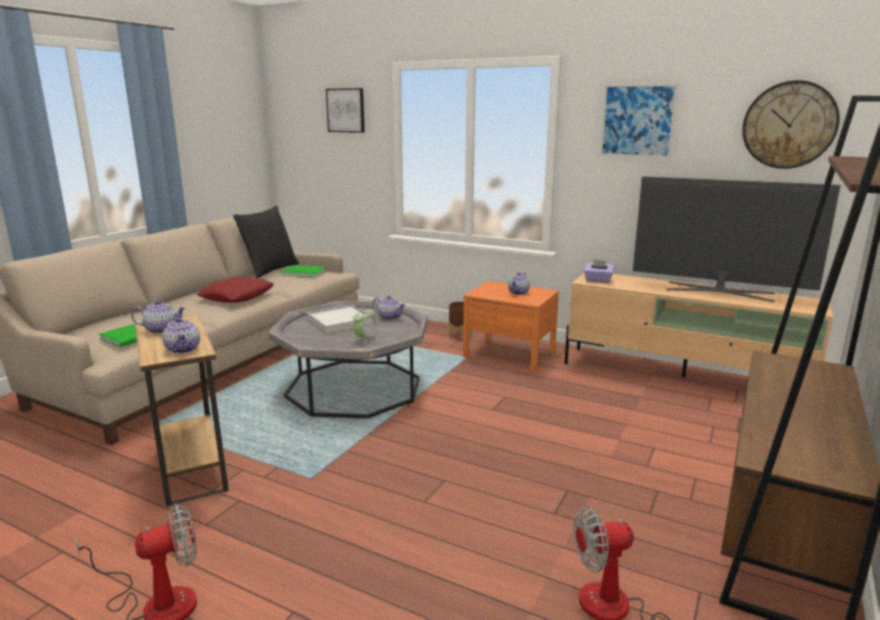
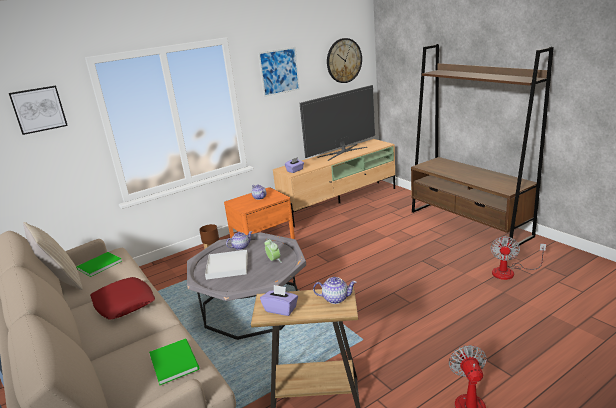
camera: 60 degrees left, 5 degrees up
teapot [131,300,186,334] -> purple tissue box [260,285,298,316]
black pillow [233,205,299,278] -> beige pillow [23,222,83,290]

